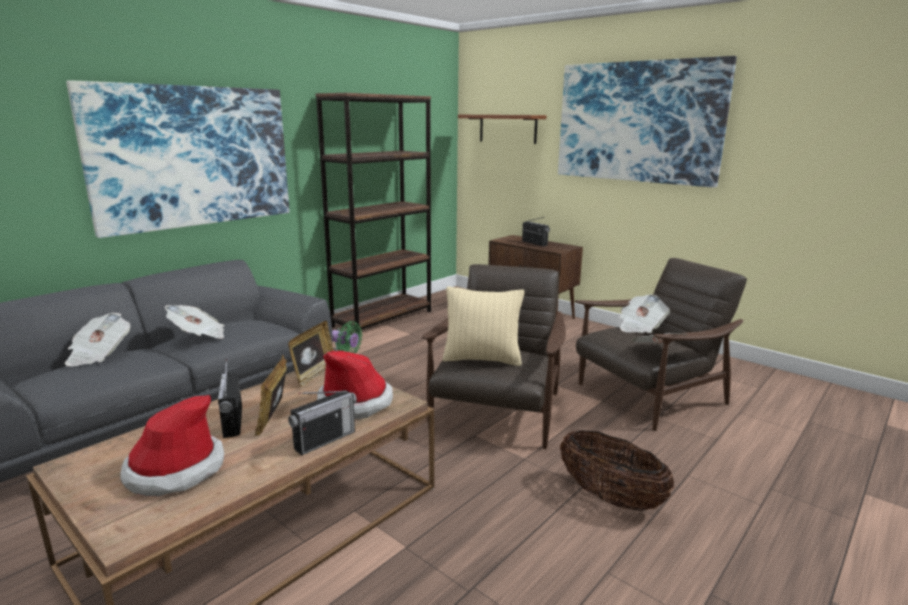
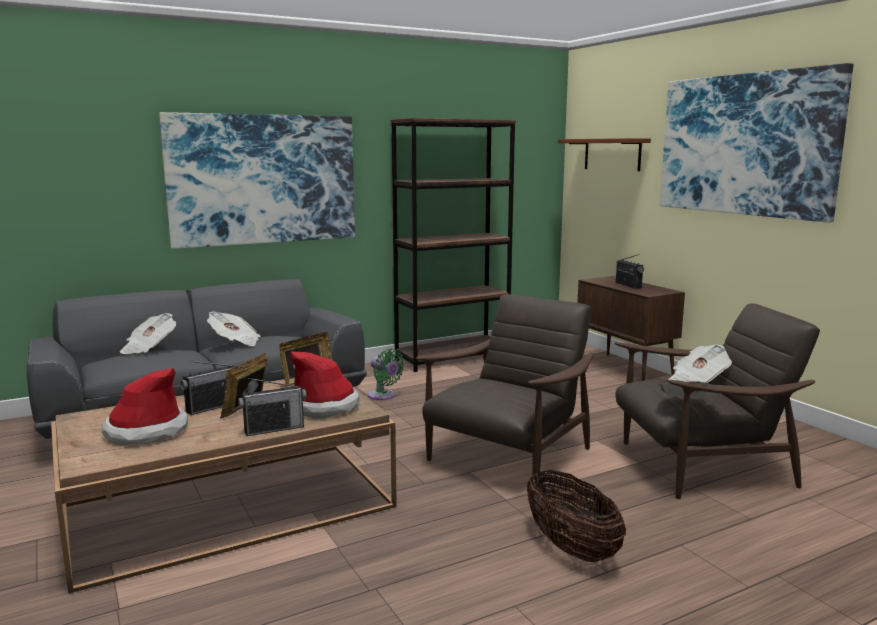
camera: 20 degrees right, 5 degrees down
radio [218,359,242,438] -> radio turned 135 degrees counterclockwise [180,361,235,415]
beige pillow [442,286,524,366] -> none

